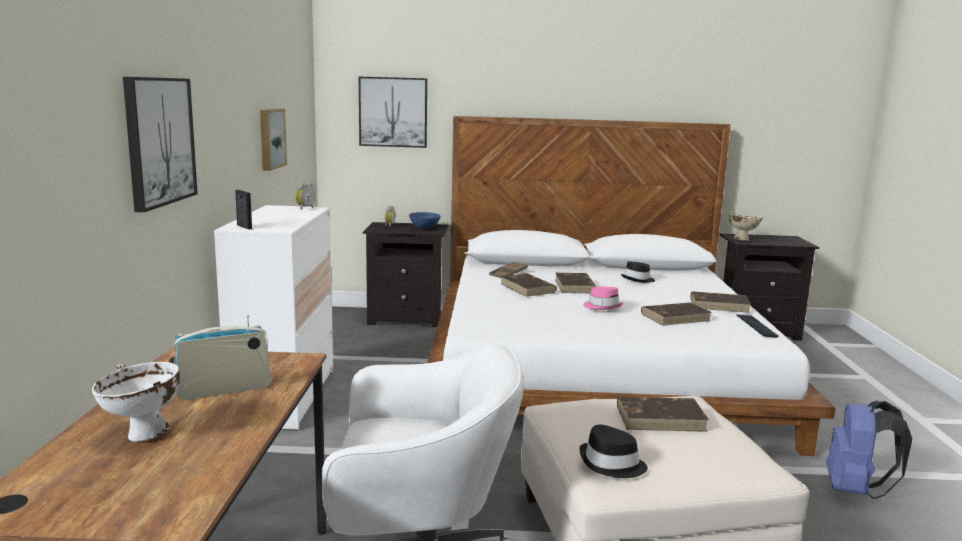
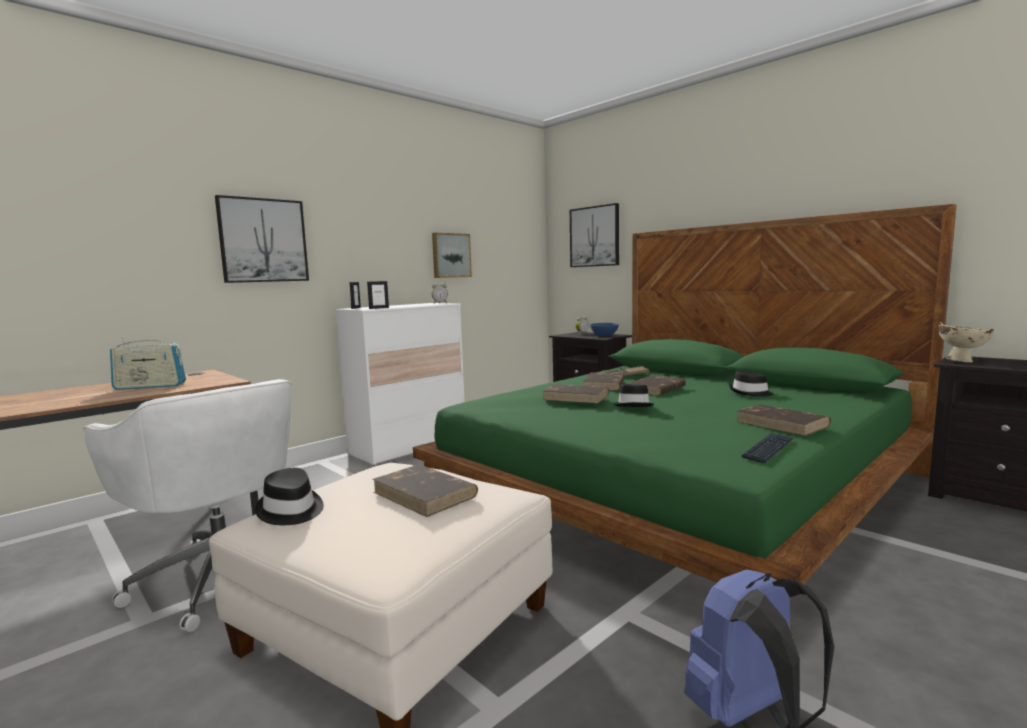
camera: 45 degrees right, 5 degrees down
white bowl [92,362,180,442] -> none
radio [173,315,271,400] -> radio turned 150 degrees clockwise [110,336,186,390]
white bed [427,116,836,456] -> green bed [413,204,957,599]
pink hat [583,286,623,310] -> black hat [613,384,654,407]
brown book [641,302,712,326] -> brown book moved to [543,384,609,404]
none -> picture frame [367,281,389,309]

